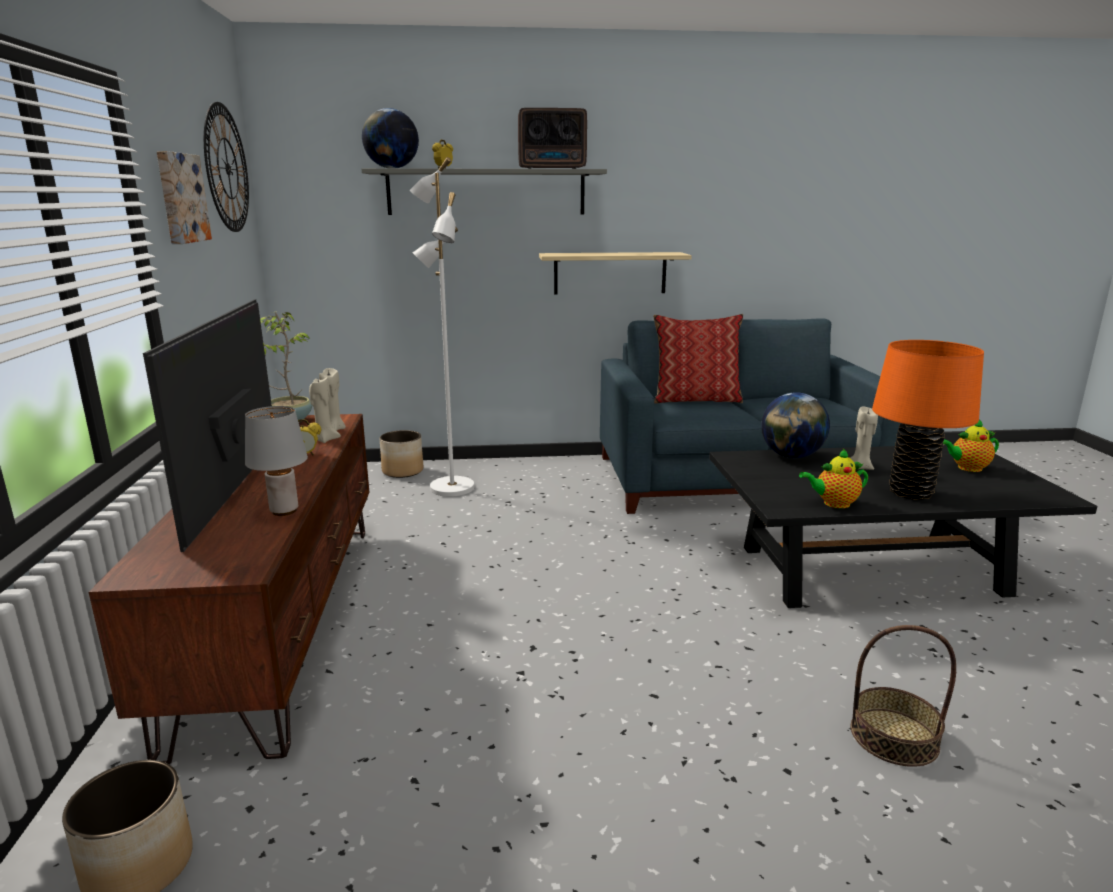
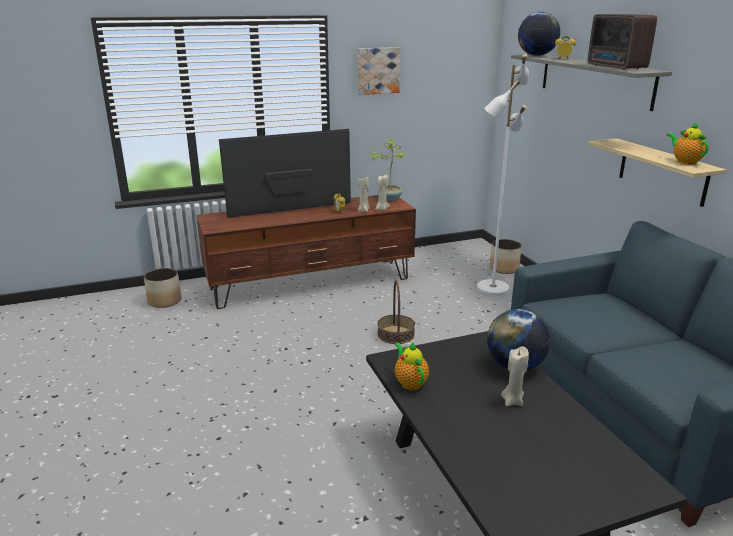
camera: 75 degrees right, 5 degrees up
wall clock [204,102,249,232] -> none
grey table lamp [245,406,308,516] -> none
pillow [653,314,743,404] -> none
basket [850,625,956,767] -> basket moved to [377,280,415,344]
orange table lamp [872,340,984,500] -> none
teapot [943,419,999,472] -> teapot moved to [667,122,709,165]

